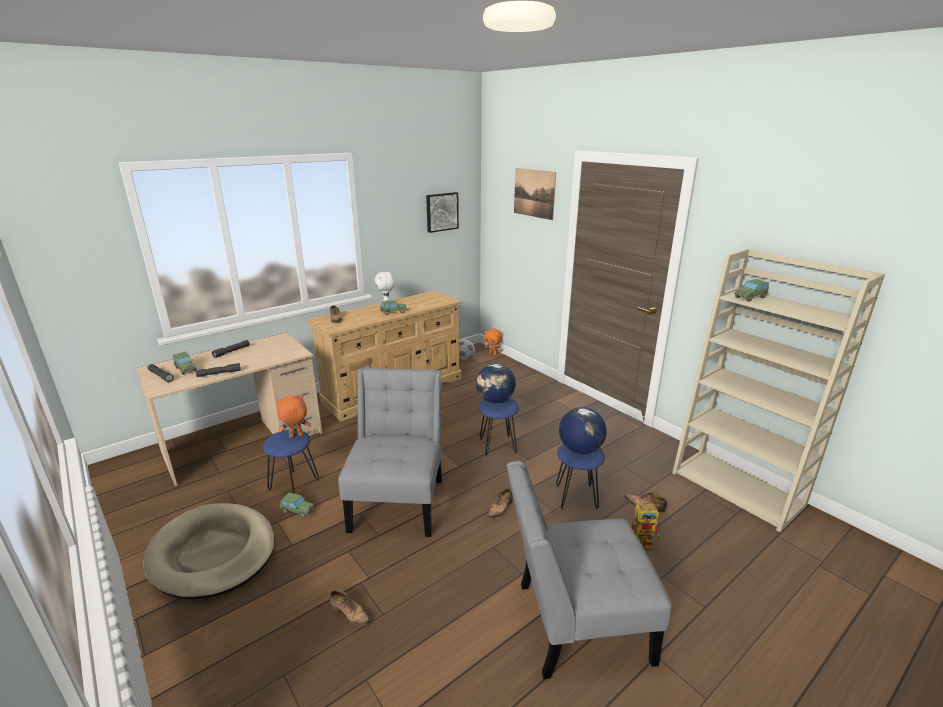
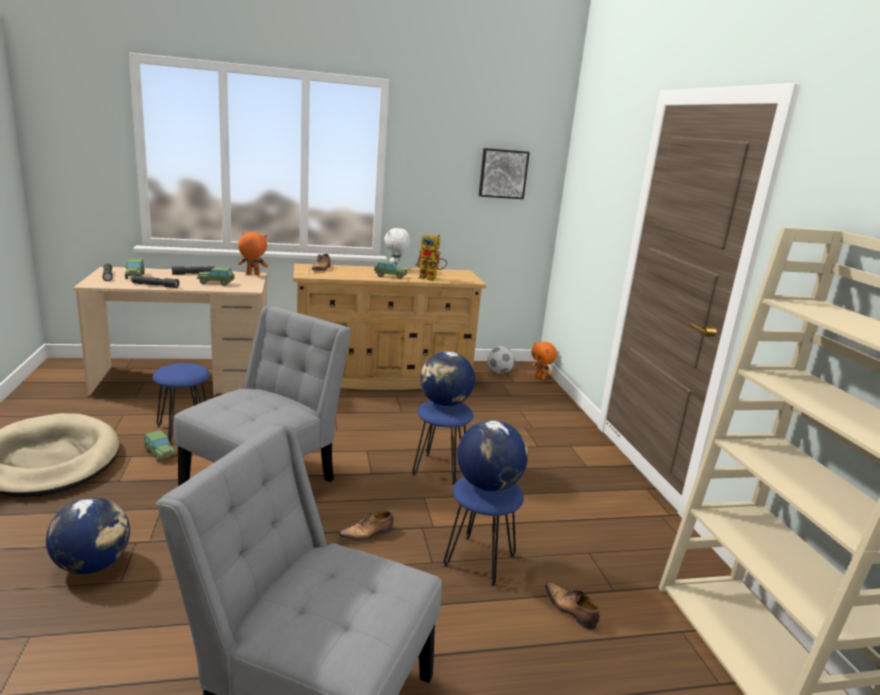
camera: 25 degrees right, 5 degrees down
orange plush toy [276,395,311,438] -> orange plush toy moved to [238,232,268,275]
shoe [330,590,370,626] -> globe [46,497,130,574]
picture [514,168,556,220] -> none
toy robot [631,503,661,551] -> toy robot moved to [415,234,447,281]
toy car [734,279,769,302] -> toy car moved to [197,267,234,286]

